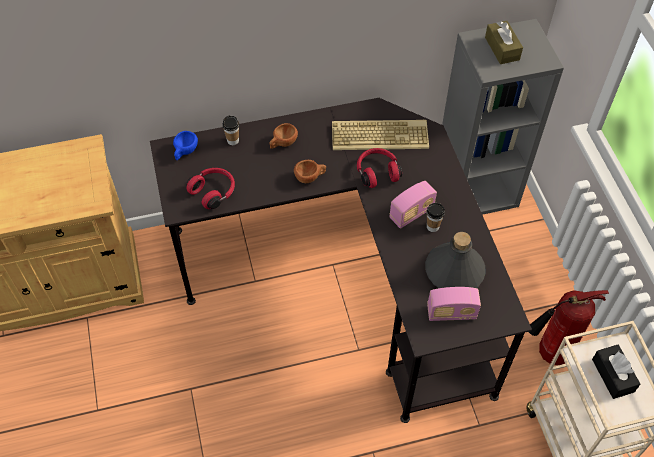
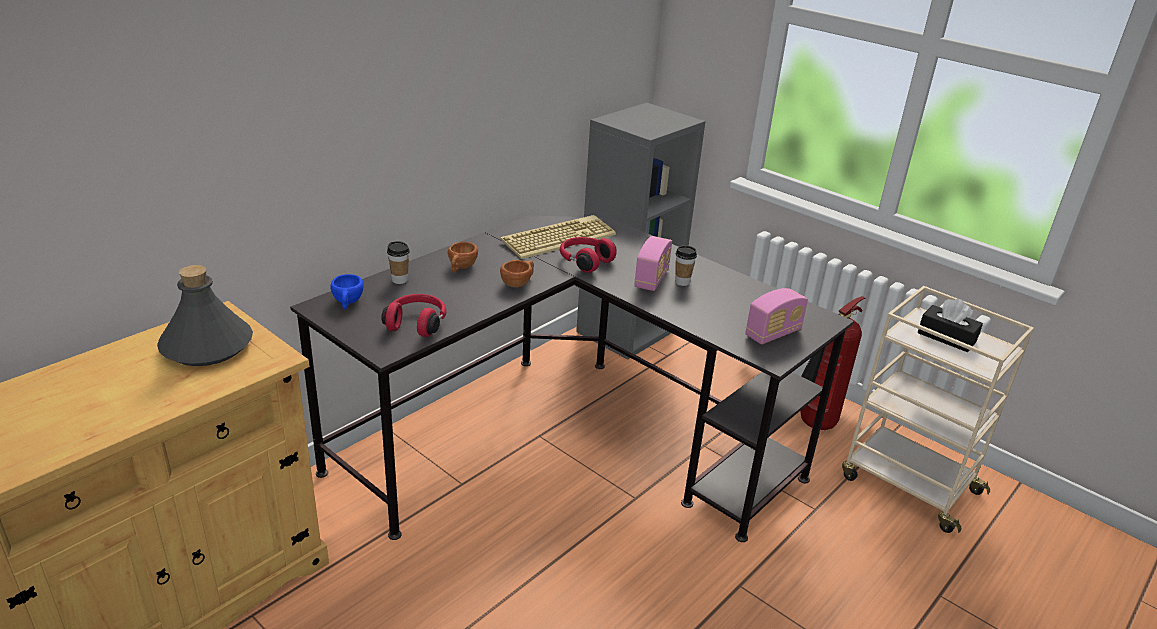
camera: 35 degrees left, 25 degrees down
grey bottle [425,232,486,288] -> grey bottle moved to [157,265,253,366]
brown tissue box [485,21,523,64] -> none

